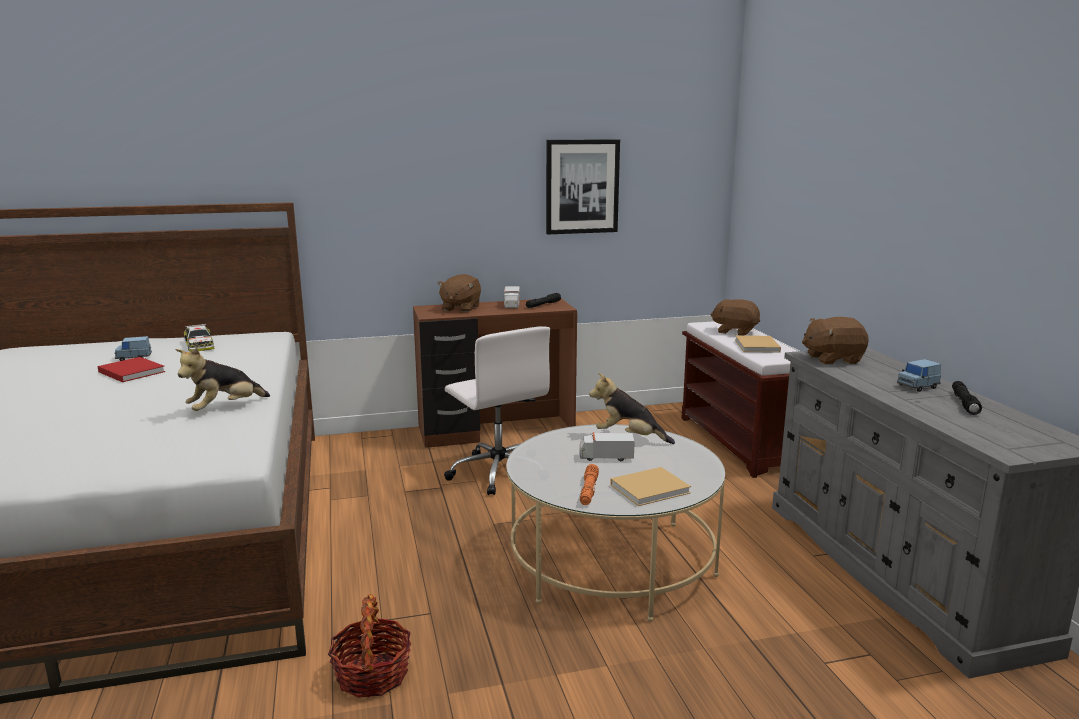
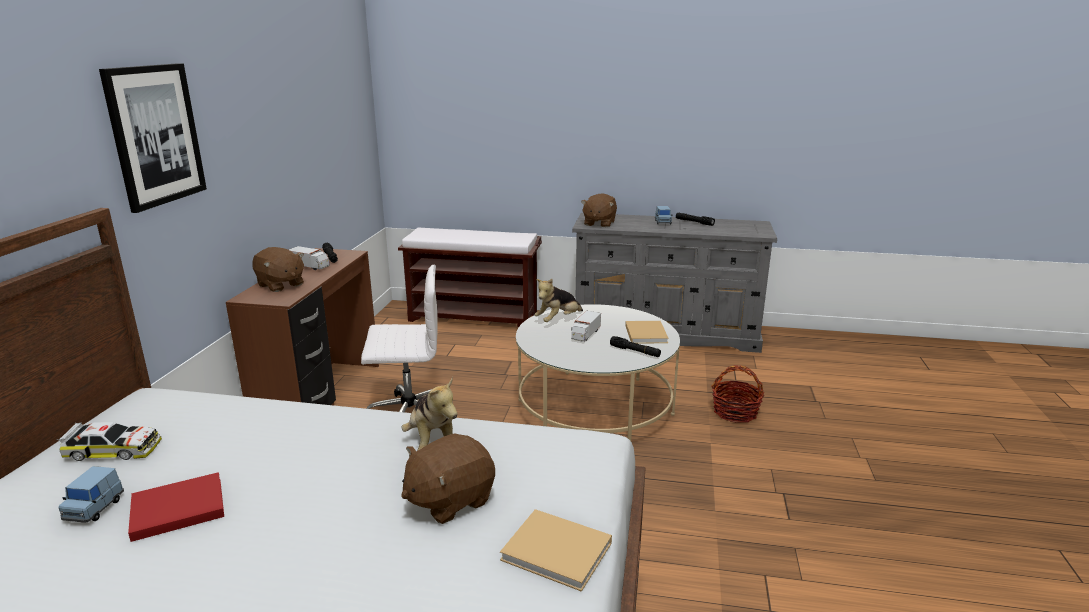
camera: 65 degrees left, 5 degrees up
basket [328,594,411,698] -> basket moved to [711,365,764,423]
picture [546,139,620,235] -> picture moved to [99,63,207,213]
orange flashlight [580,464,599,505] -> black flashlight [610,336,661,357]
brown plush toy [710,299,760,335] -> brown plush toy moved to [401,433,495,524]
beige book [735,335,781,353] -> beige book moved to [500,509,612,592]

